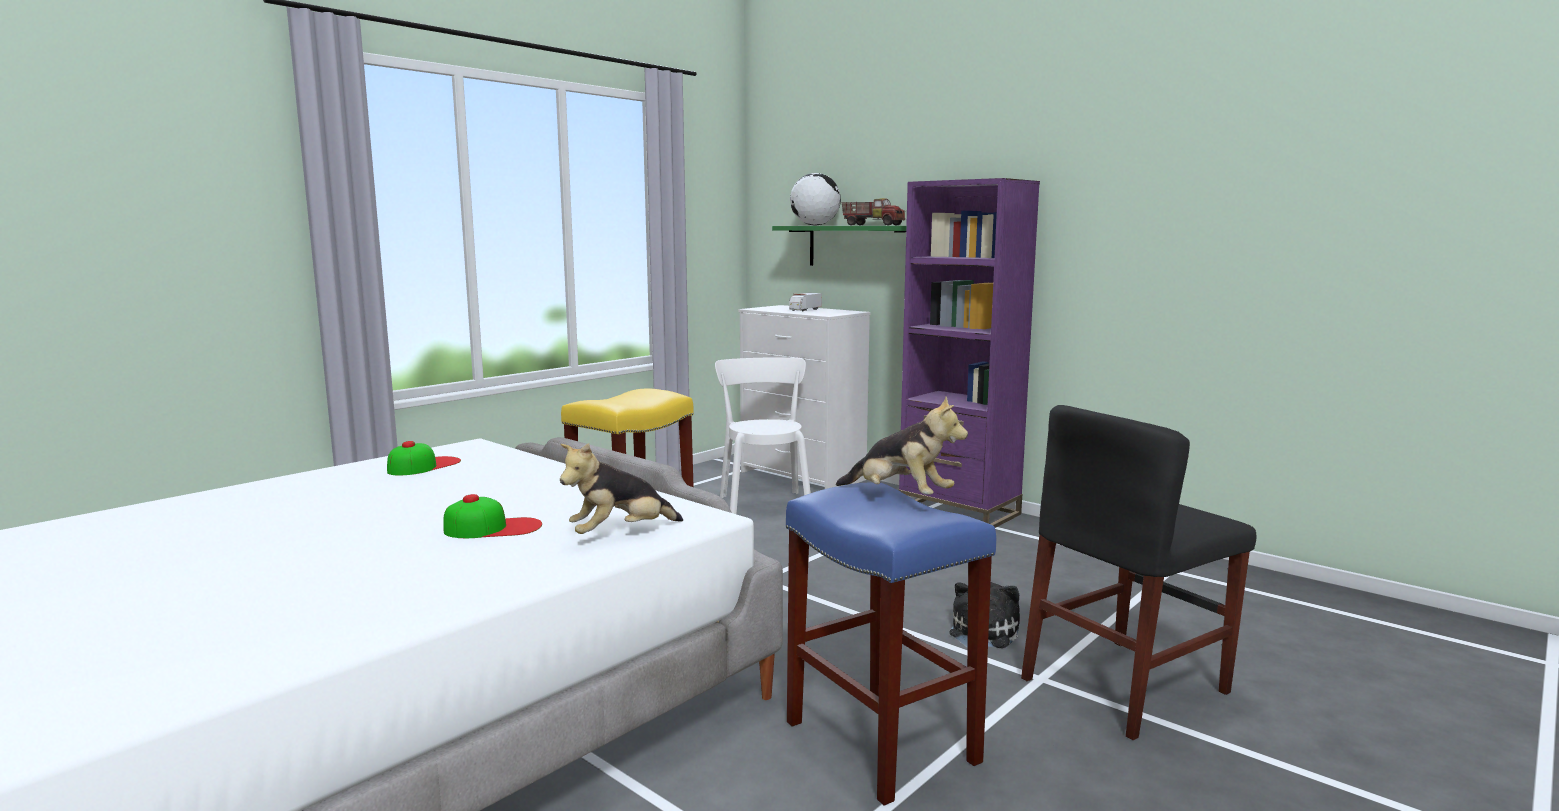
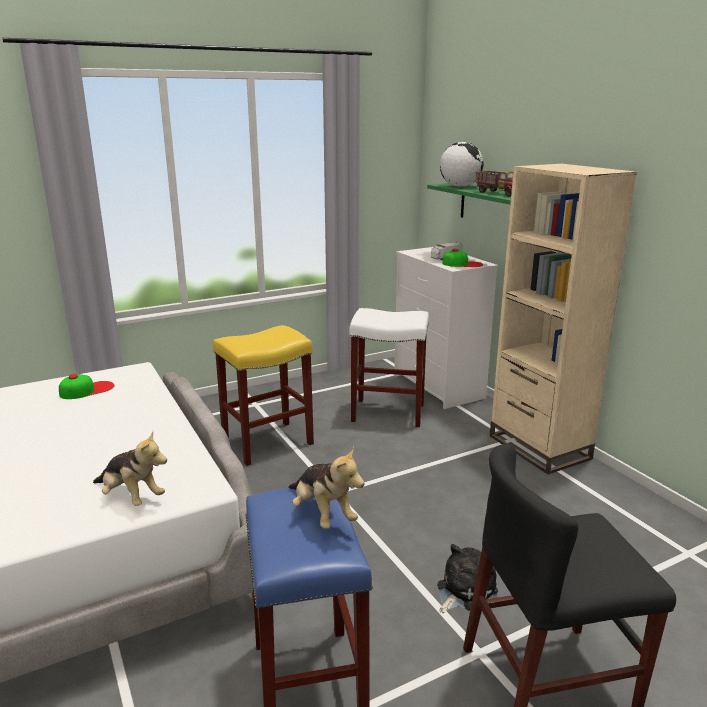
camera: 20 degrees right, 10 degrees up
cap [443,494,542,538] -> cap moved to [442,249,483,267]
plush toy [560,443,683,534] -> plush toy turned 135 degrees counterclockwise [93,431,167,506]
white chair [715,357,811,514] -> white stool [349,308,429,427]
purple bookcase [898,178,1040,528] -> beige bookcase [490,164,637,474]

